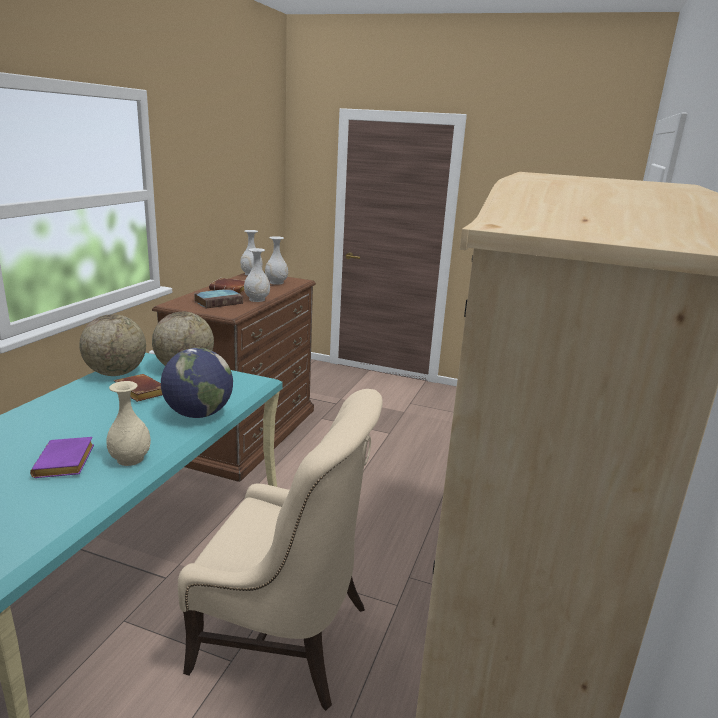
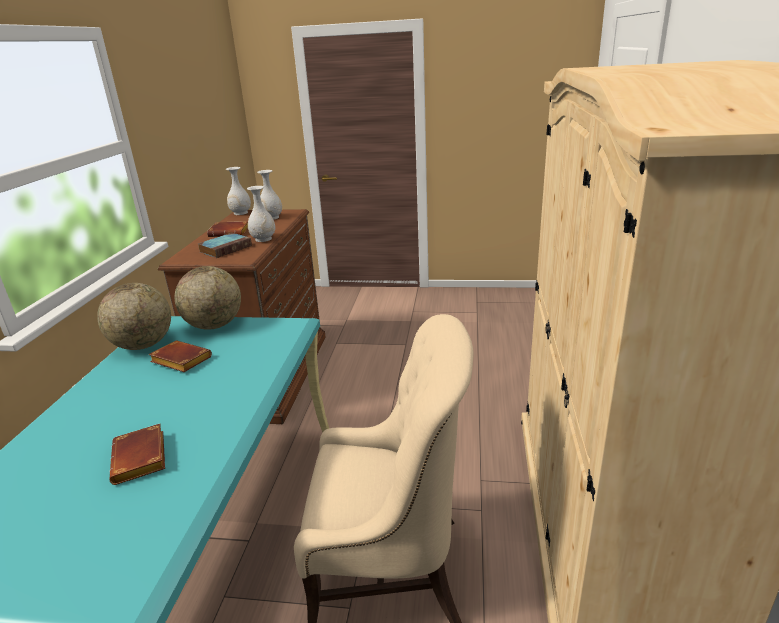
camera: 10 degrees left, 5 degrees up
purple book [30,437,94,478] -> brown book [109,424,165,485]
beige vase [106,381,151,466] -> none
globe [161,348,233,418] -> none

